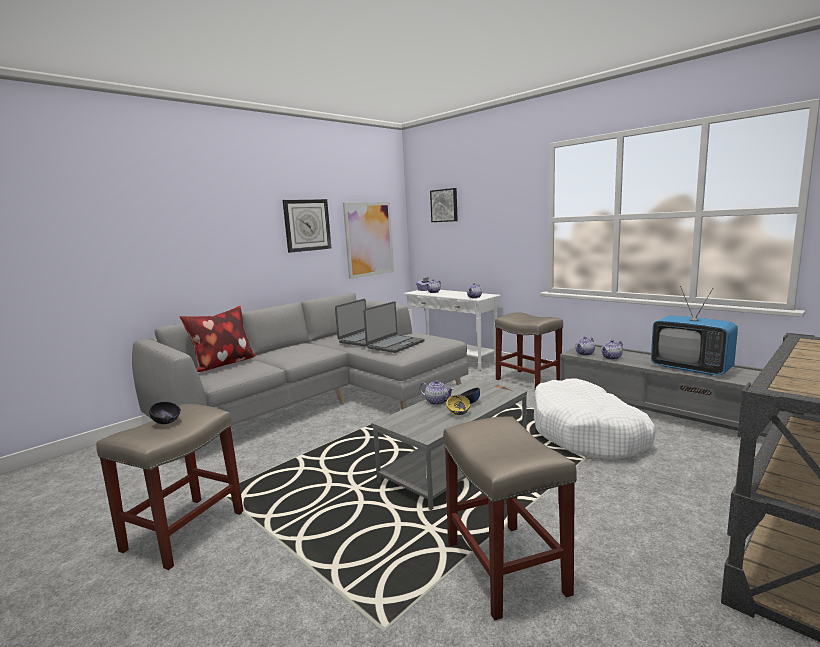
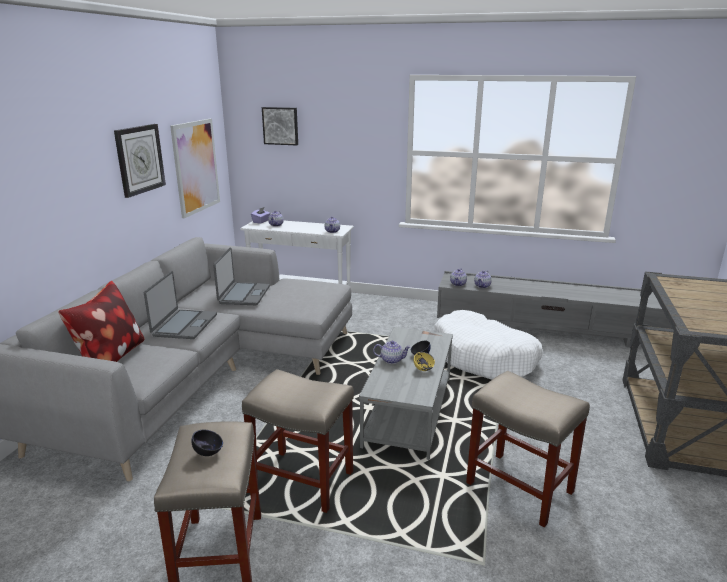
camera: 30 degrees left, 10 degrees up
laptop [363,301,425,353] -> laptop moved to [144,271,217,339]
beige stool [495,312,563,389] -> beige stool moved to [242,369,354,513]
television [651,286,738,376] -> none

